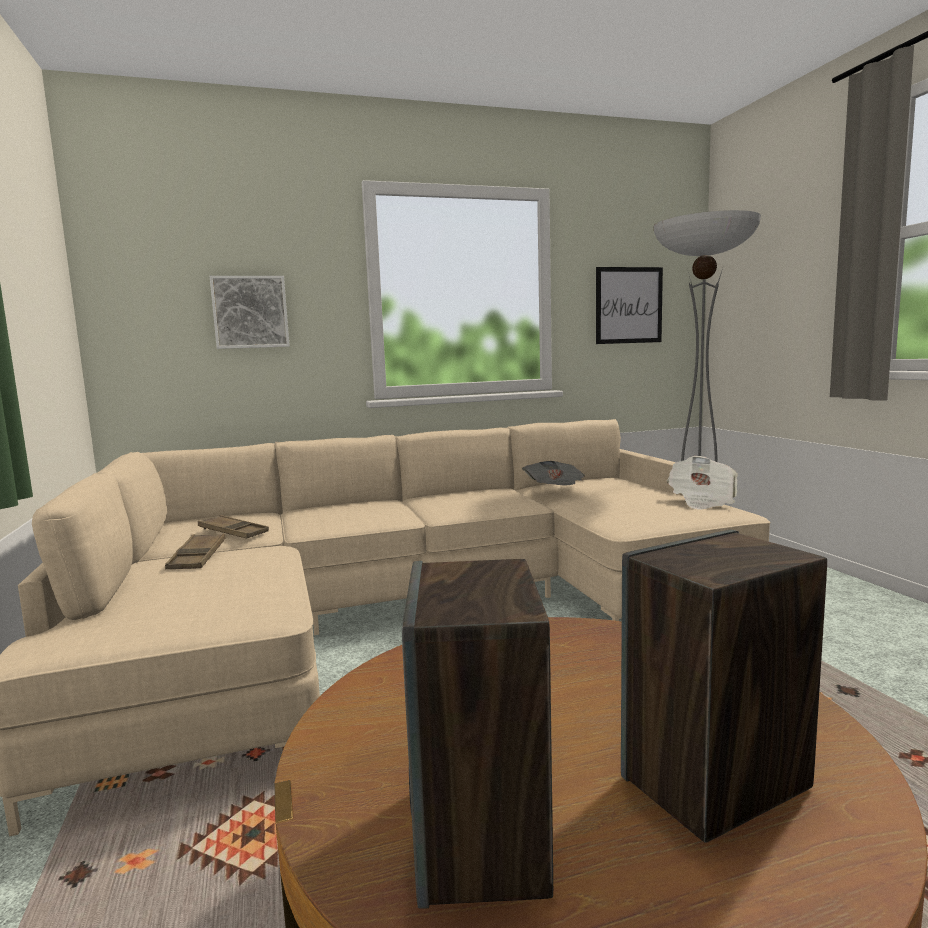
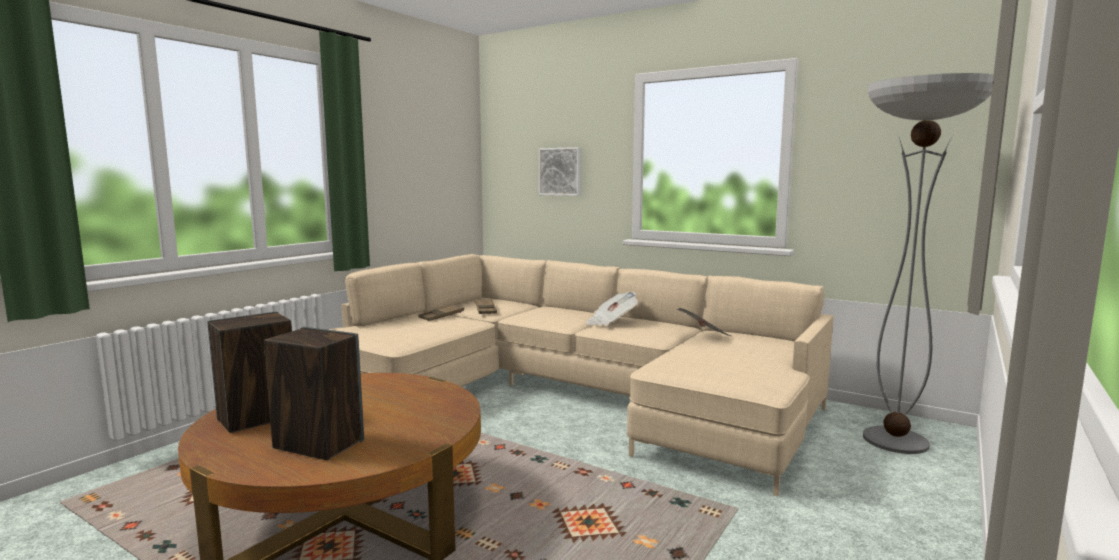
camera: 50 degrees right, 0 degrees up
picture [596,267,663,344] -> none
newspaper [667,456,738,510] -> newspaper moved to [586,292,638,326]

